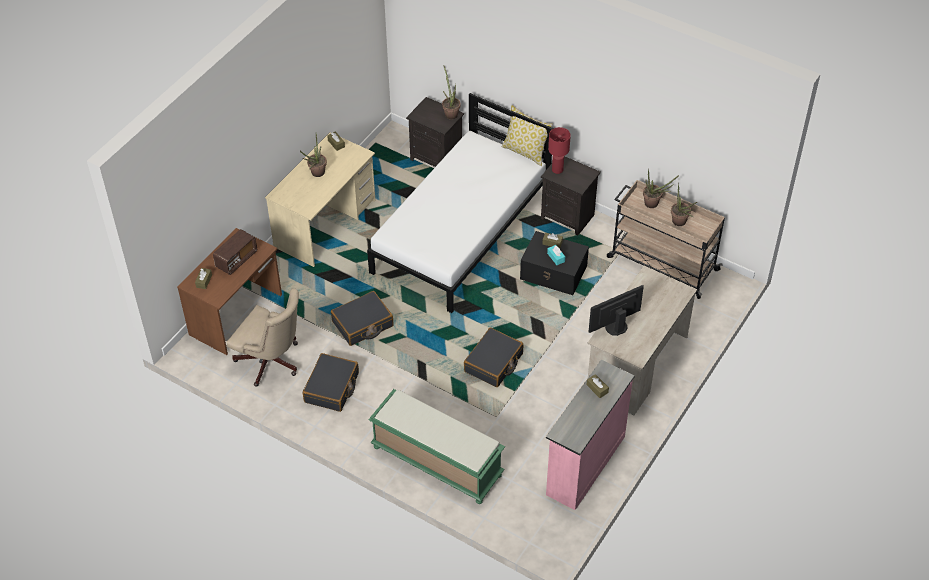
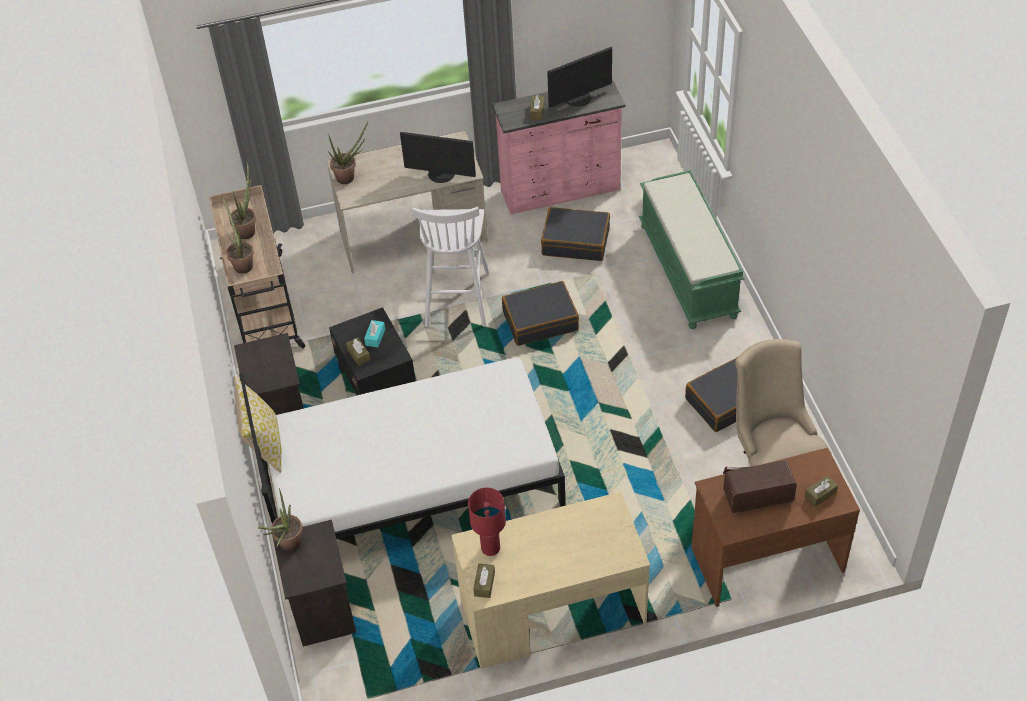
camera: 135 degrees left, 0 degrees up
potted plant [300,134,327,177] -> potted plant moved to [328,122,368,184]
black suitcase [331,291,394,346] -> black suitcase moved to [541,207,610,261]
red table lamp [548,127,571,174] -> red table lamp moved to [468,488,506,556]
none -> white stool [412,206,489,327]
none -> monitor [547,47,612,108]

